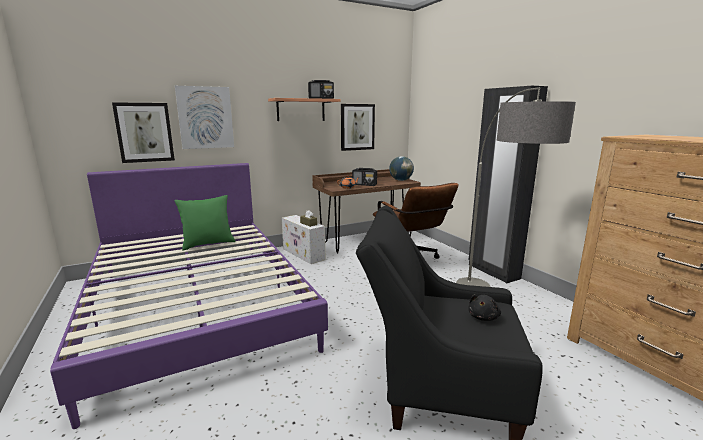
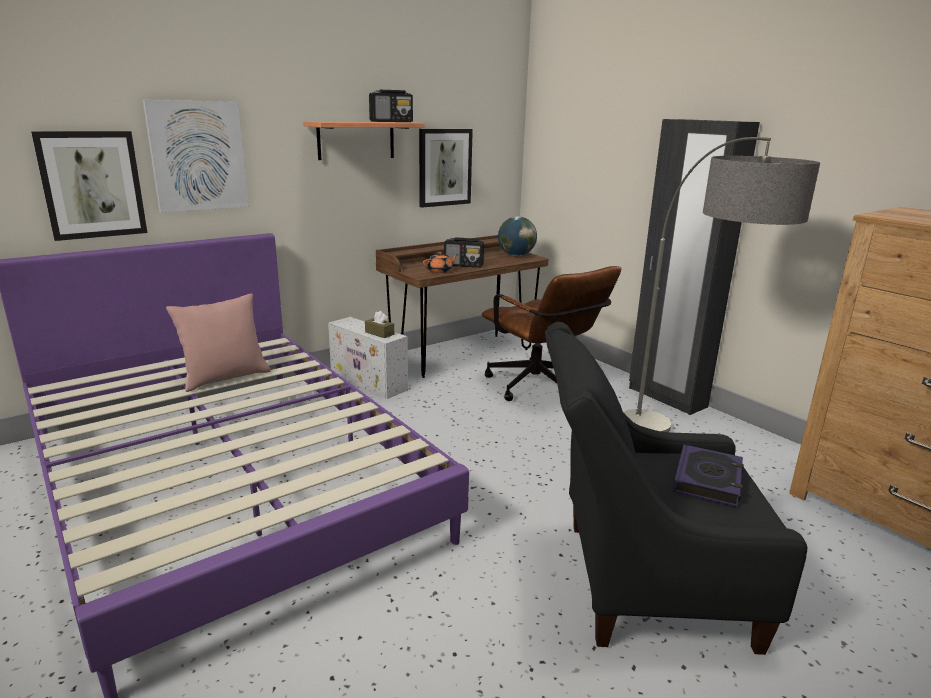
camera: 10 degrees left, 5 degrees up
green pillow [175,195,235,251] -> pink pillow [166,294,271,392]
black plush toy [468,294,501,321] -> book [673,445,744,507]

